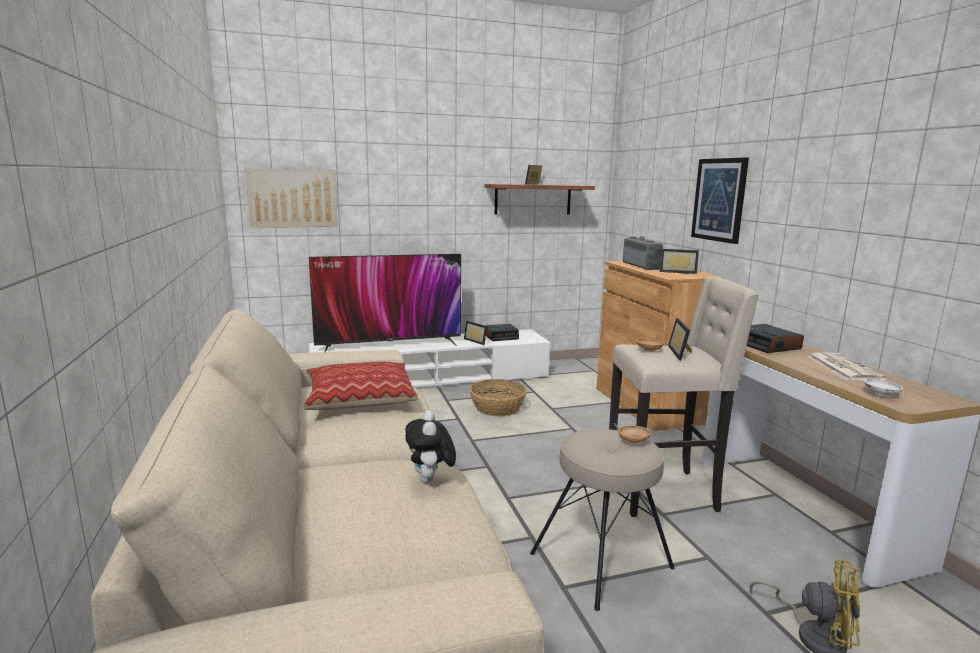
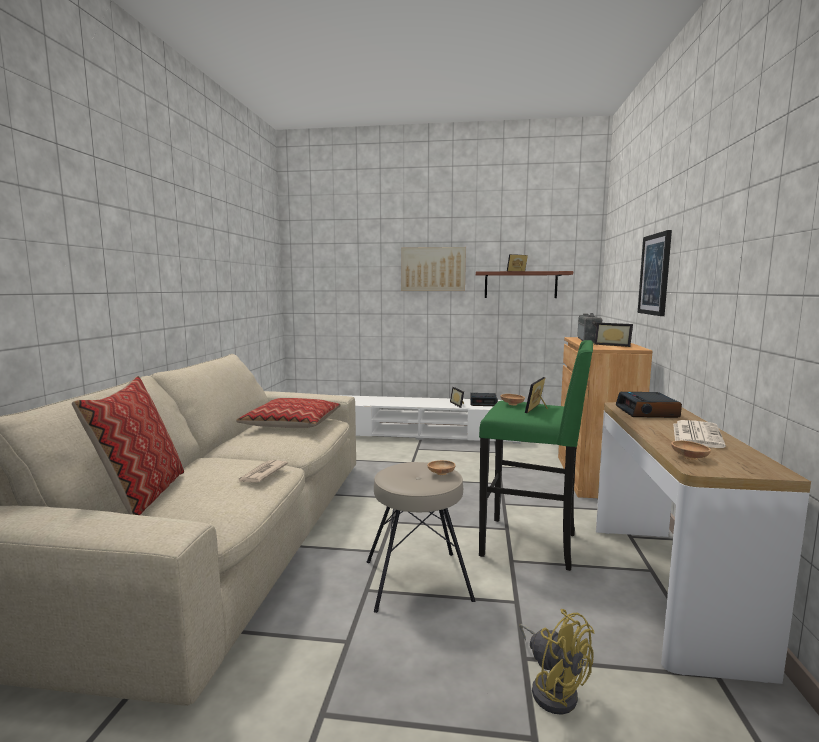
camera: 25 degrees right, 5 degrees down
picture [245,169,338,227] -> picture moved to [401,247,466,291]
television [309,254,461,352] -> none
plush toy [406,410,456,483] -> newspaper [238,460,288,483]
basket [470,379,527,417] -> none
beige stool [609,276,759,517] -> green stool [479,340,593,571]
white bowl [864,379,903,397] -> brown bowl [671,441,711,460]
none -> pillow [72,376,184,515]

